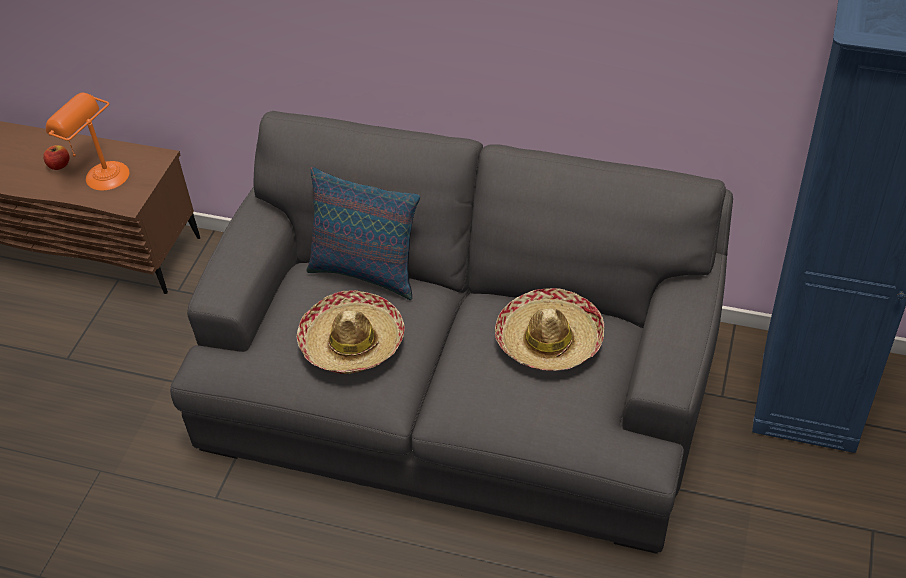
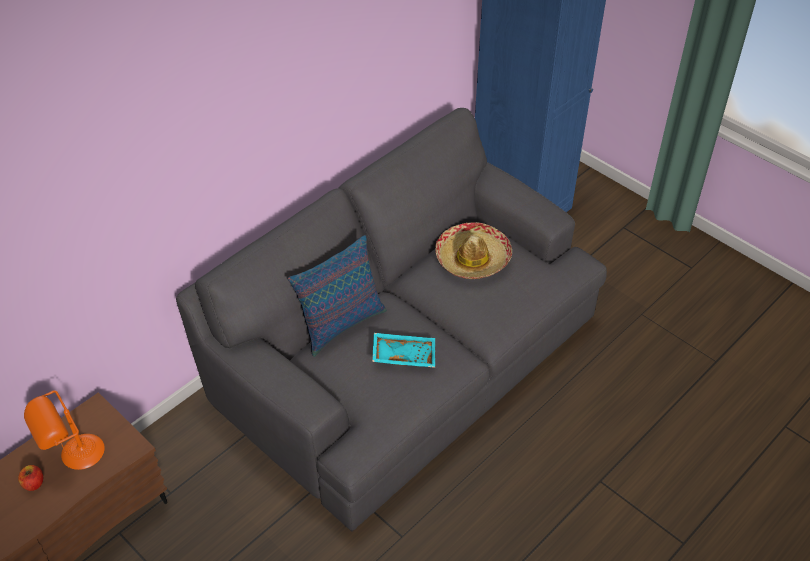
camera: 65 degrees left, 0 degrees up
hat [297,290,405,374] -> turquoise tray [372,333,435,368]

